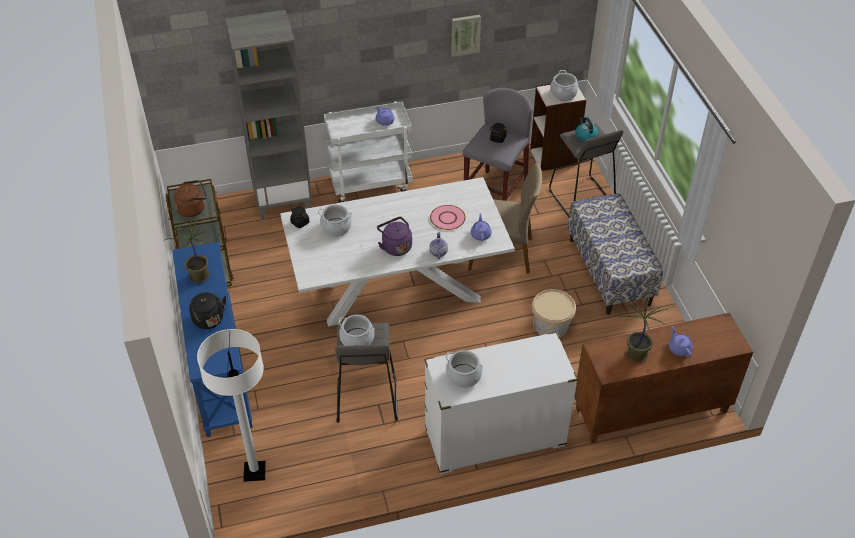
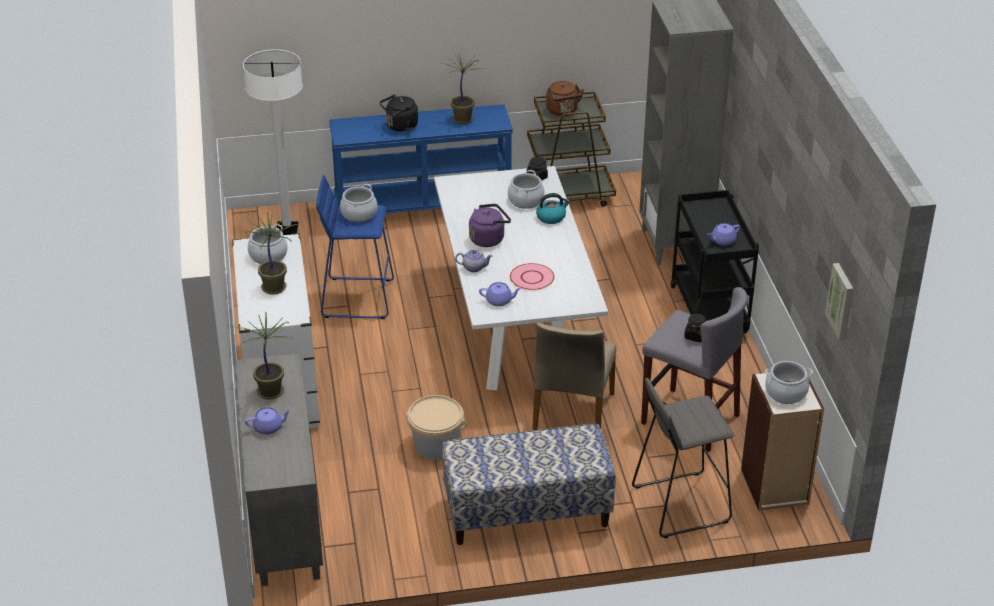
camera: 95 degrees right, 10 degrees down
white cart [324,101,413,203] -> black cart [671,190,759,333]
grey stool [335,323,398,423] -> blue stool [316,175,394,319]
picture [451,15,481,57] -> picture moved to [825,263,853,341]
brown cabinet [574,313,753,443] -> grey cabinet [236,353,323,586]
kettle [575,117,598,142] -> kettle moved to [536,193,570,224]
none -> potted plant [248,212,298,295]

